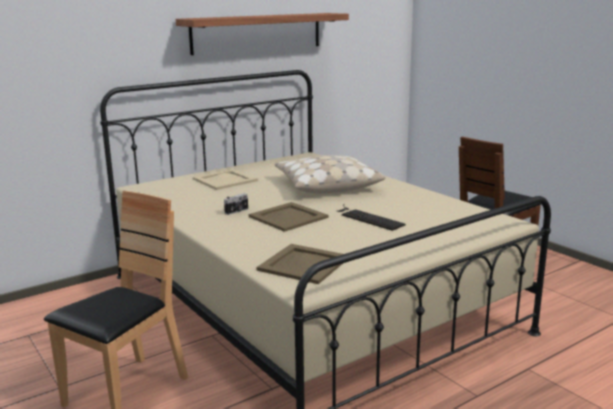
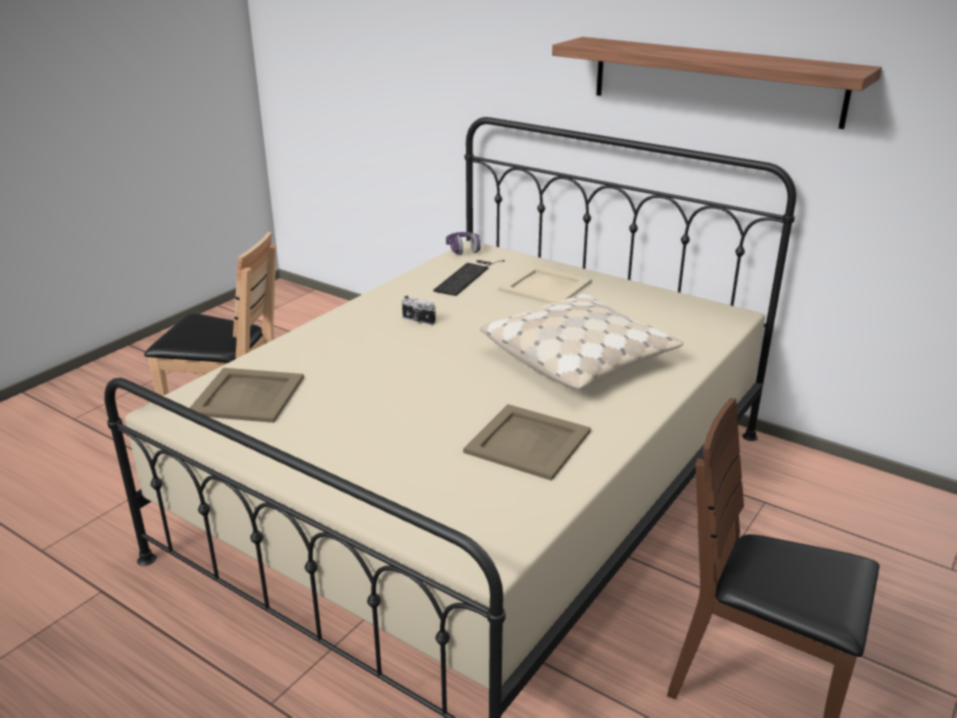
camera: 70 degrees right, 10 degrees up
beige tray [249,202,328,232] -> beige tray moved to [463,404,591,481]
keyboard [337,204,406,231] -> keyboard moved to [433,260,505,296]
none -> purple headphones [446,232,480,255]

